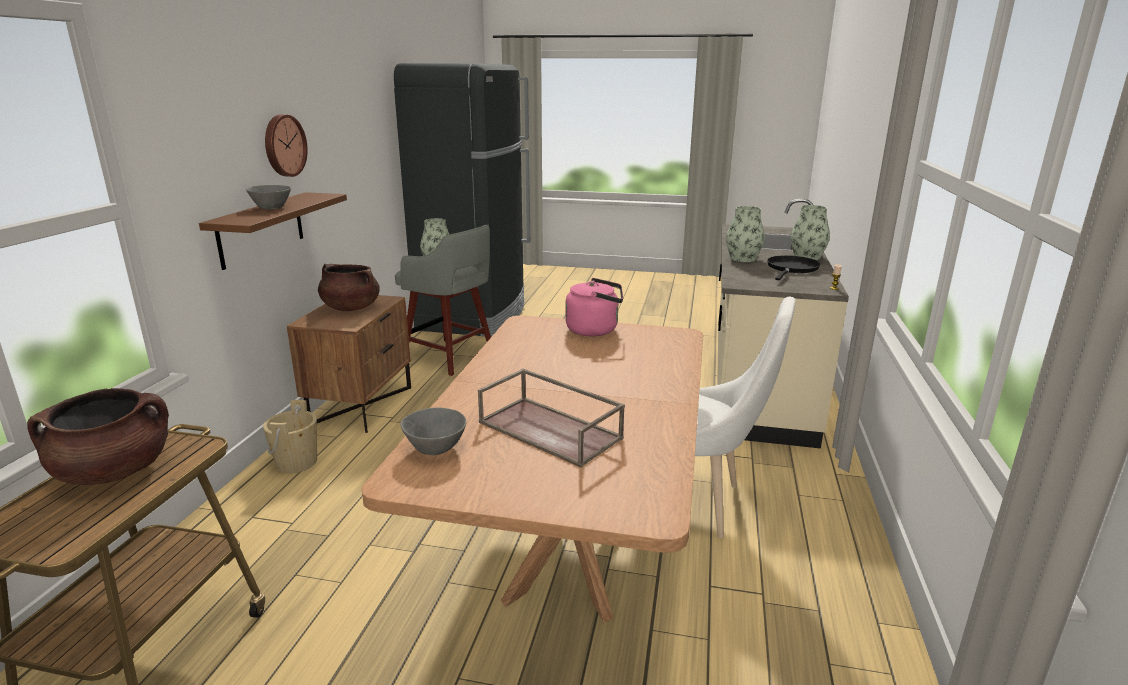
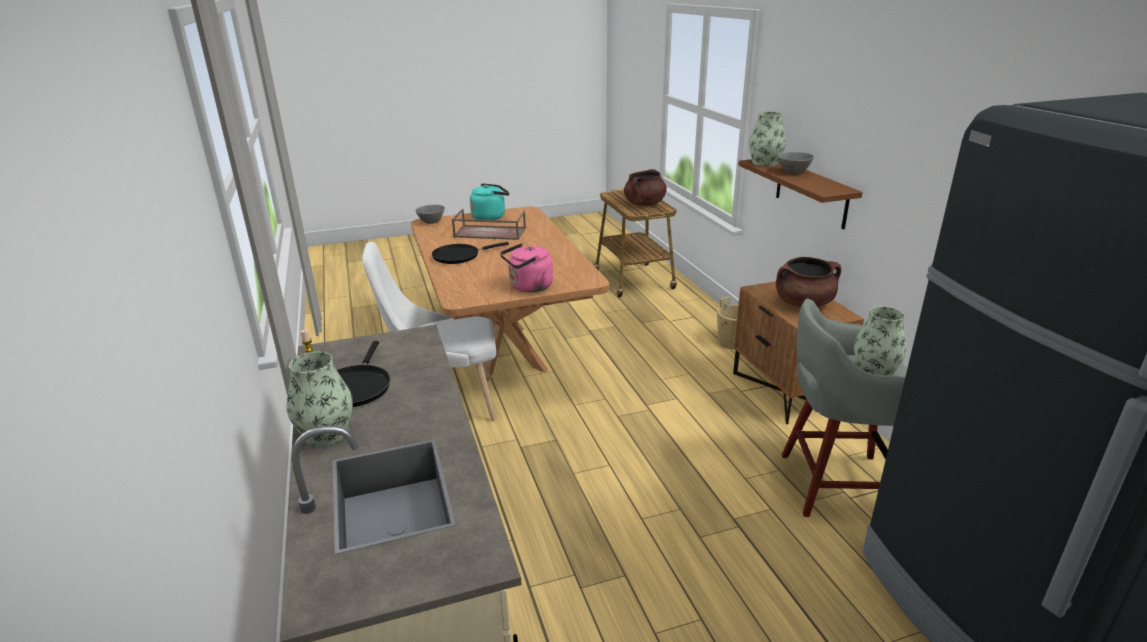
camera: 150 degrees right, 5 degrees up
wall clock [265,114,308,177] -> none
grey bowl [400,408,466,455] -> grey bowl moved to [415,205,445,224]
vase [726,206,765,262] -> vase moved to [749,112,786,166]
none -> black frying pan [432,242,509,264]
none -> turquoise kettle [470,183,509,220]

